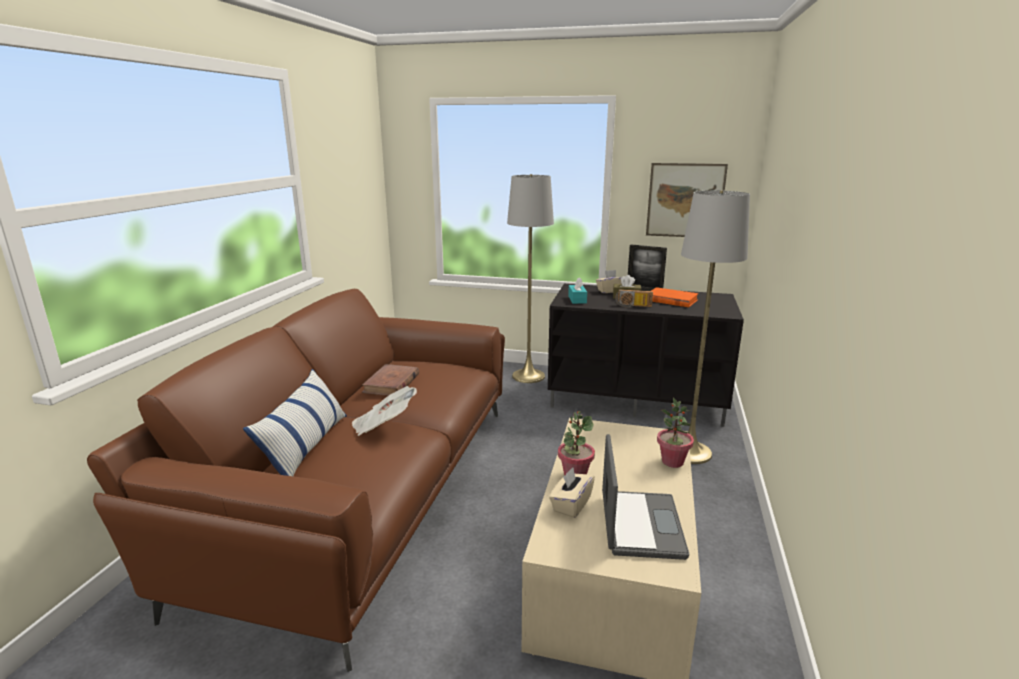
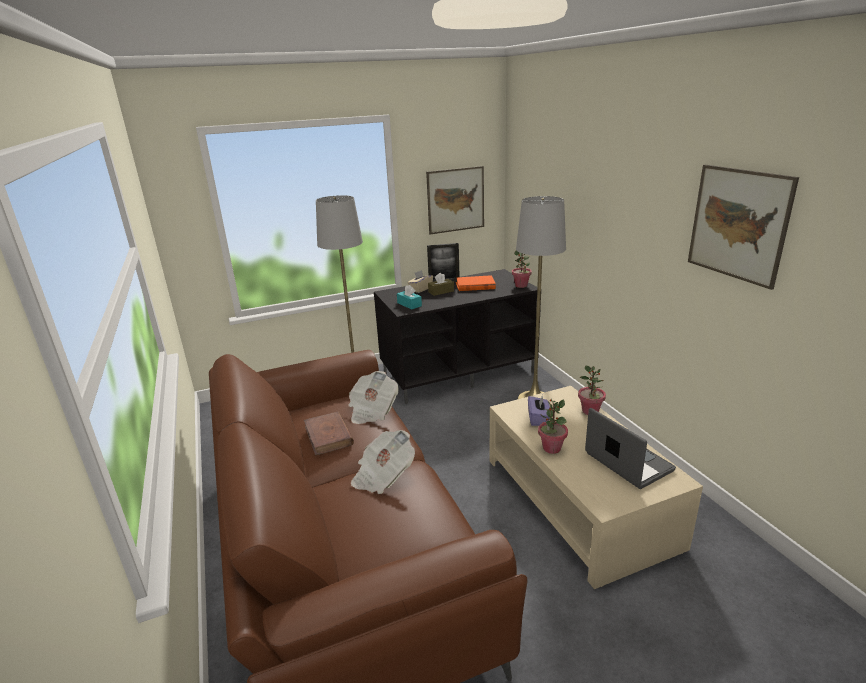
camera: 35 degrees left, 5 degrees up
pillow [243,369,347,476] -> none
beige tissue box [549,467,595,518] -> none
radio [615,289,653,308] -> none
none -> newspaper [348,371,399,424]
none -> potted plant [512,250,532,288]
none -> purple tissue box [528,395,550,426]
none -> picture [688,165,799,290]

